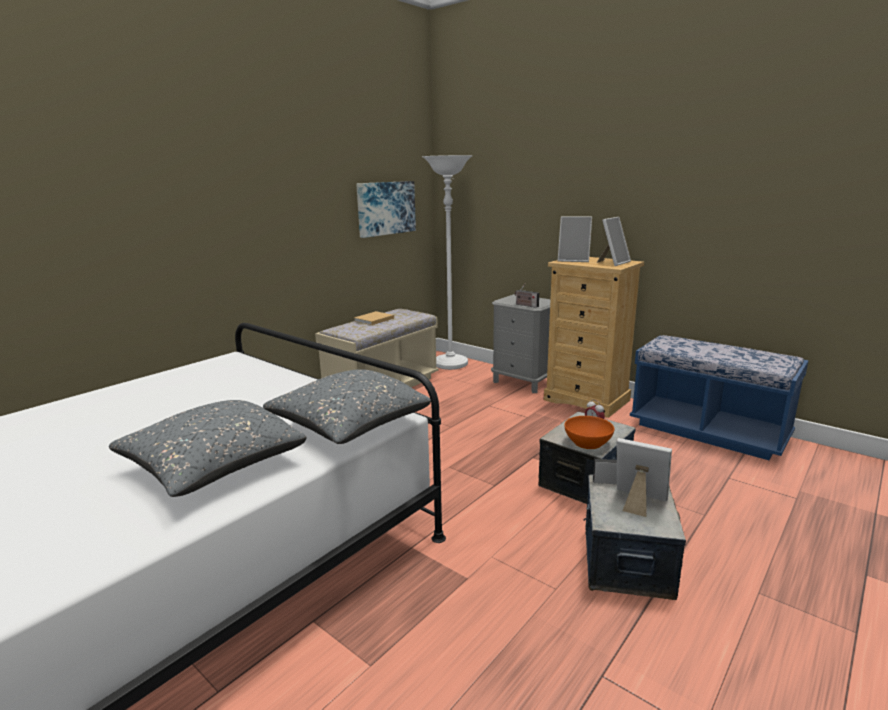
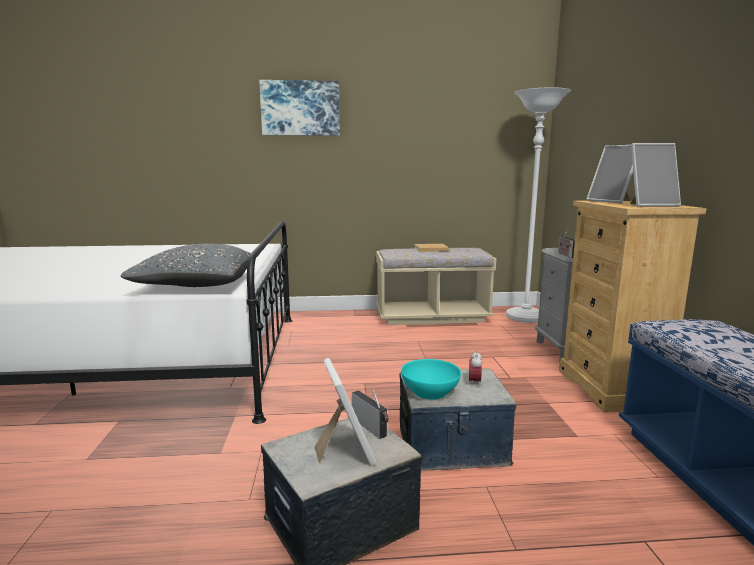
camera: 45 degrees right, 5 degrees down
grey pillow [109,400,307,497] -> none
picture [356,181,416,238] -> picture moved to [259,80,340,136]
orange bowl [564,416,614,449] -> turquoise bowl [401,359,461,400]

